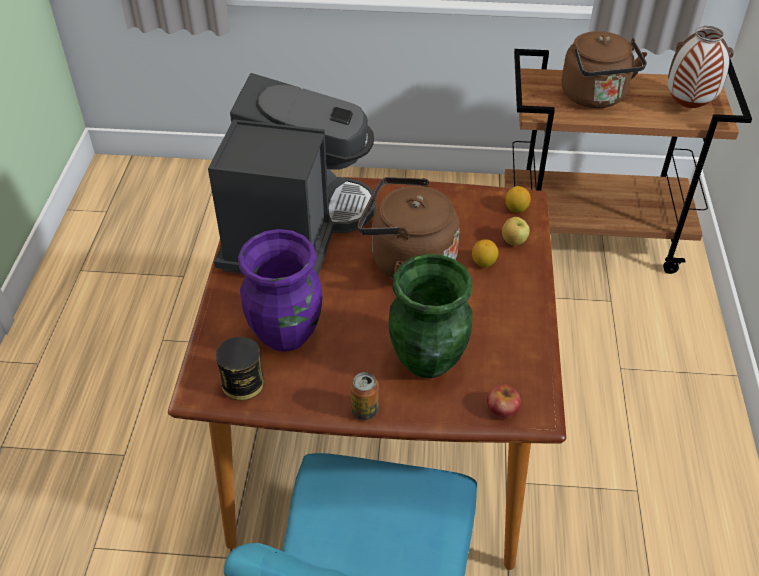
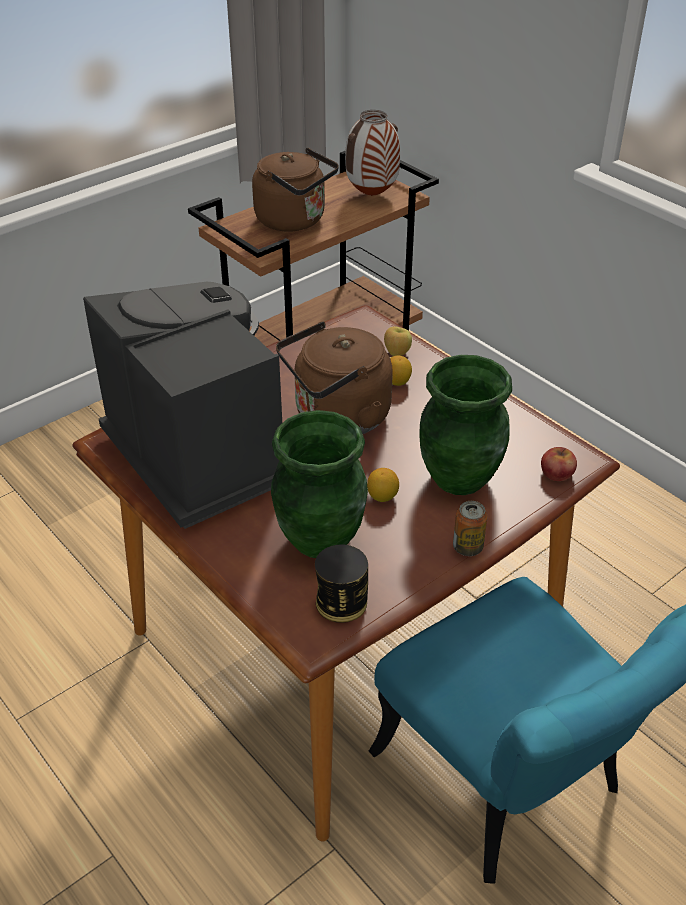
camera: 45 degrees left, 5 degrees down
purple vase [238,229,322,352] -> green vase [271,410,368,558]
lemon [505,186,531,212] -> lemon moved to [367,468,399,502]

